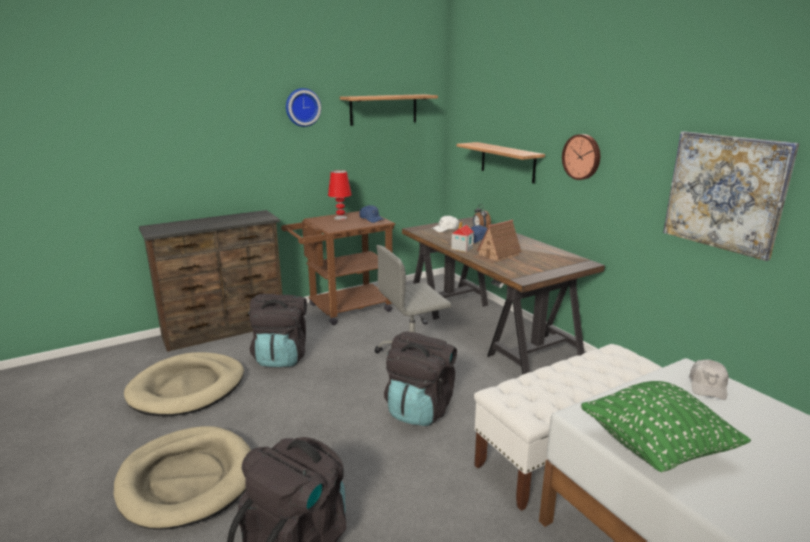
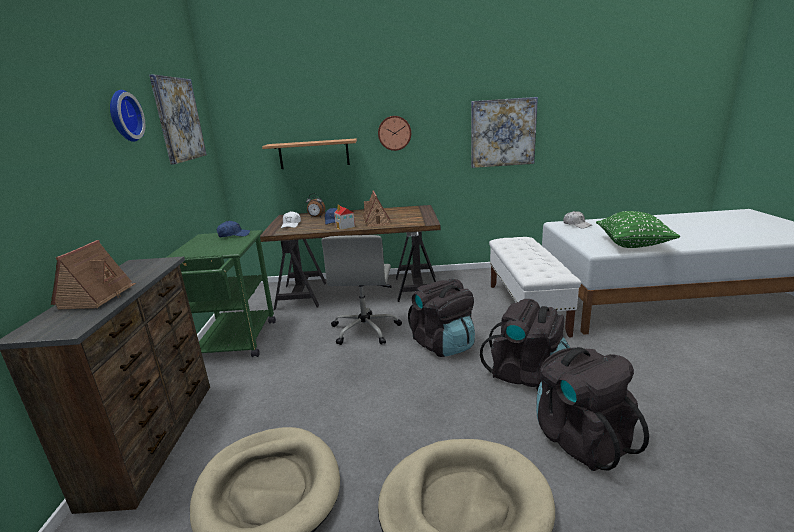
camera: 60 degrees left, 0 degrees up
black backpack [248,294,307,367] -> black backpack moved to [480,299,570,391]
brown cart [281,211,395,325] -> green cart [166,230,276,357]
red table lamp [328,170,352,220] -> none
shelf [340,94,438,126] -> picture [149,74,207,165]
none -> toy house [51,240,136,309]

